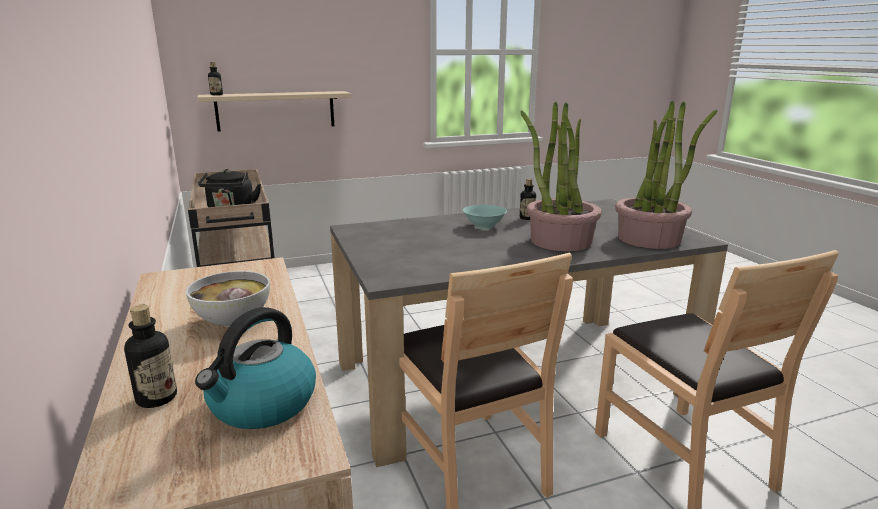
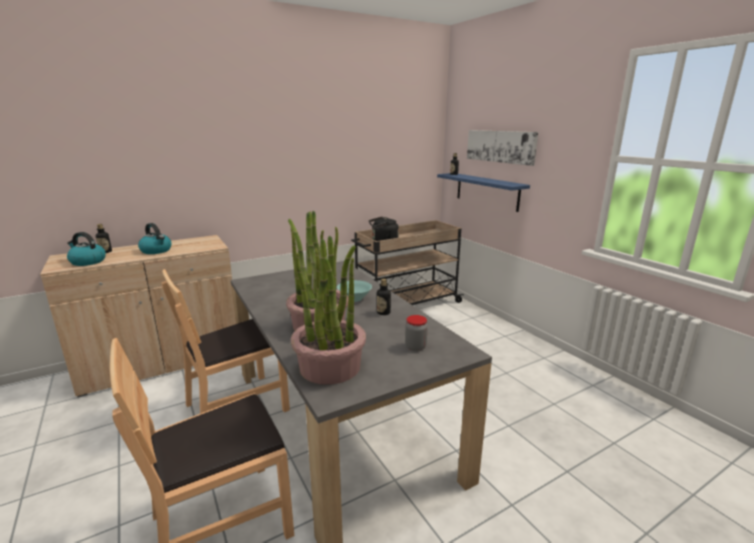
camera: 80 degrees right, 0 degrees up
bowl [186,271,270,327] -> kettle [138,223,172,254]
beige shelf [197,91,351,131] -> blue shelf [437,173,530,212]
none -> jar [405,315,428,351]
none -> picture [467,130,538,166]

